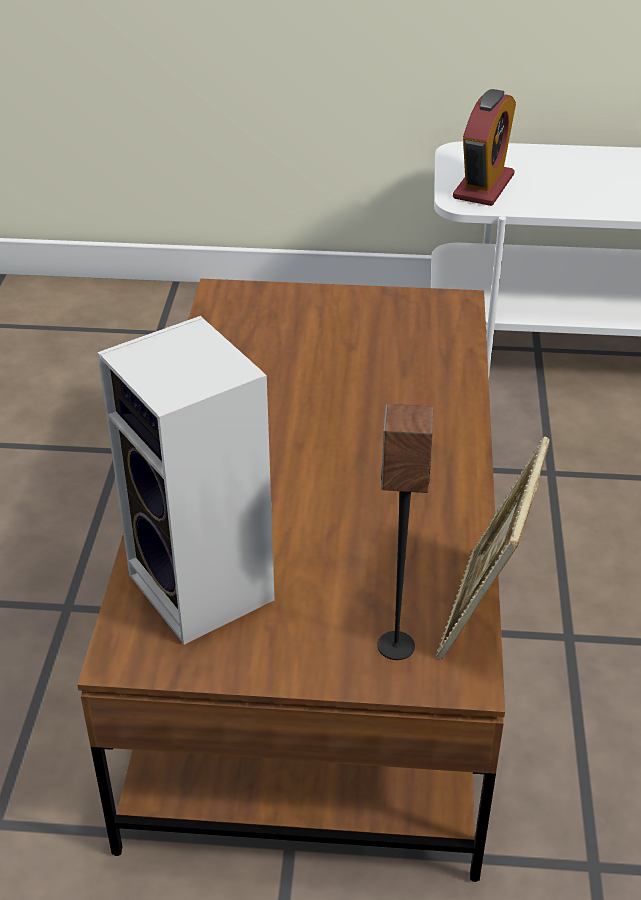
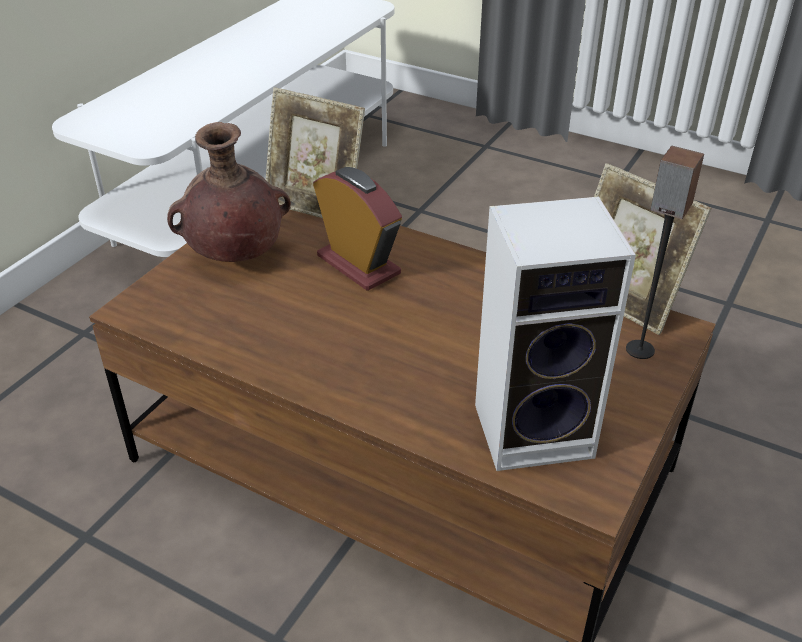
camera: 65 degrees left, 0 degrees up
alarm clock [453,89,516,206] -> alarm clock moved to [313,167,402,291]
none -> brown vase [167,122,291,262]
none -> picture frame [266,87,365,218]

